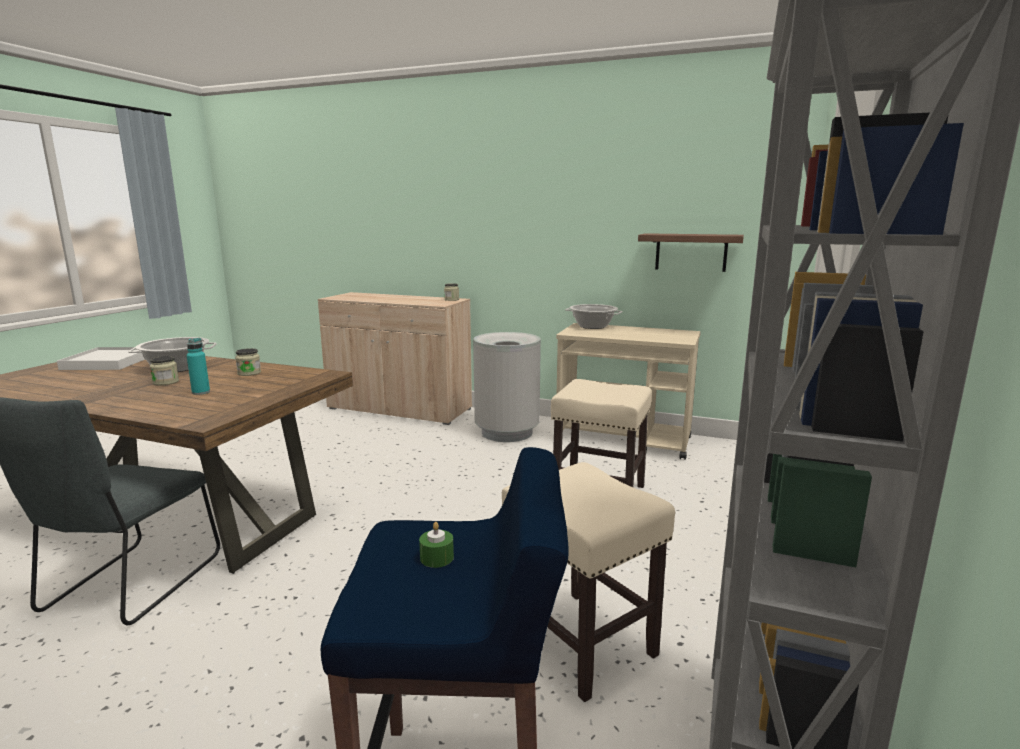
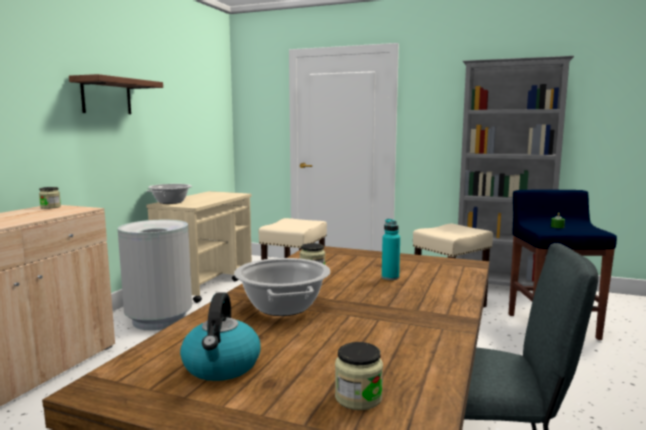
camera: 90 degrees left, 5 degrees down
white tray [57,347,145,370] -> kettle [180,292,260,381]
jar [150,356,179,385] -> jar moved to [335,342,383,410]
shelf [638,233,744,272] -> shelf moved to [69,74,163,114]

